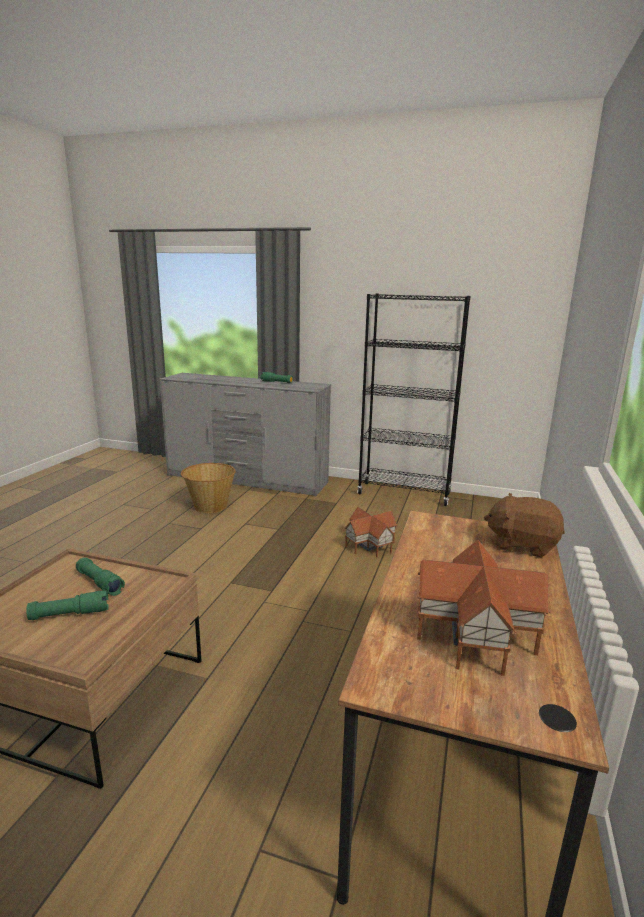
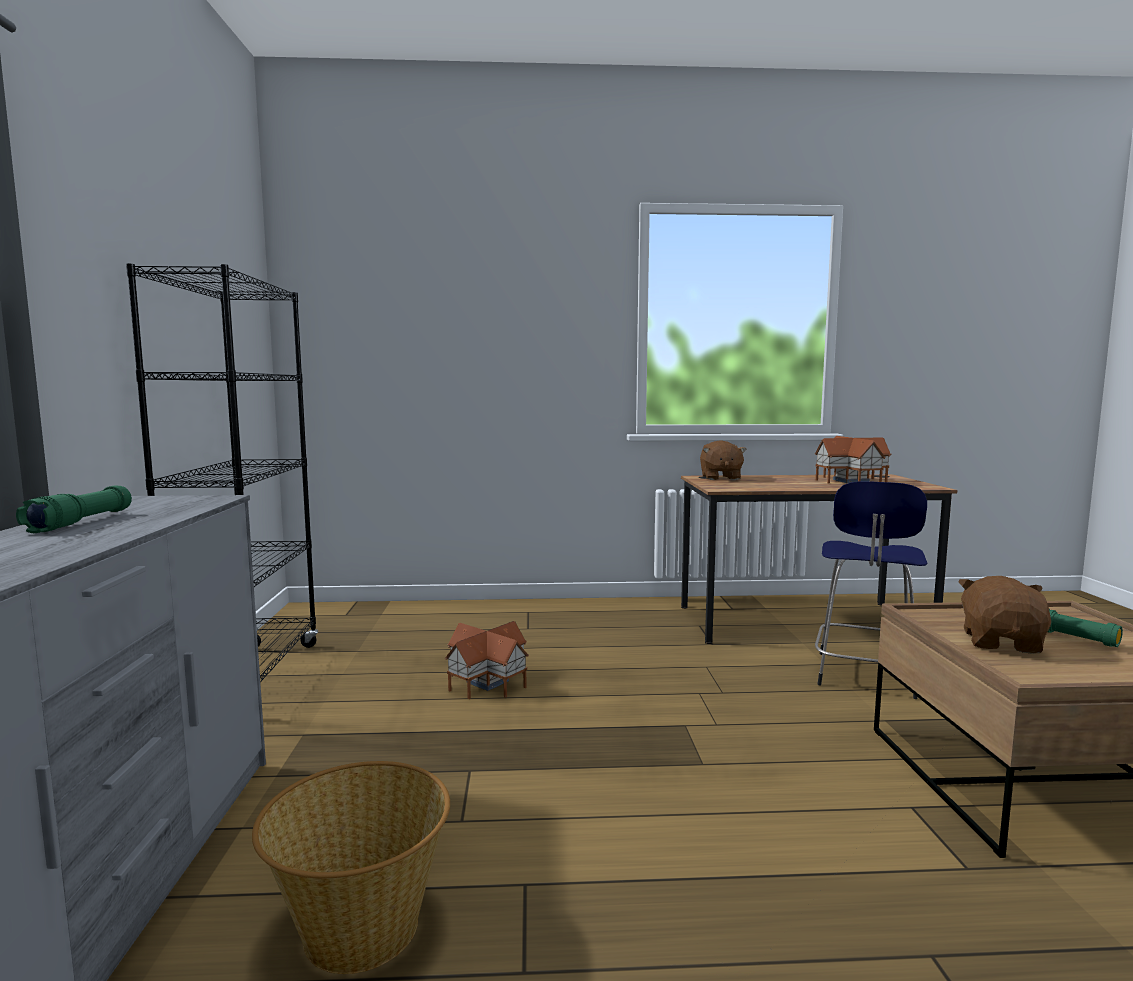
camera: 110 degrees left, 10 degrees down
green flashlight [76,557,125,596] -> brown plush toy [958,576,1051,654]
none -> blue stool [815,481,927,699]

